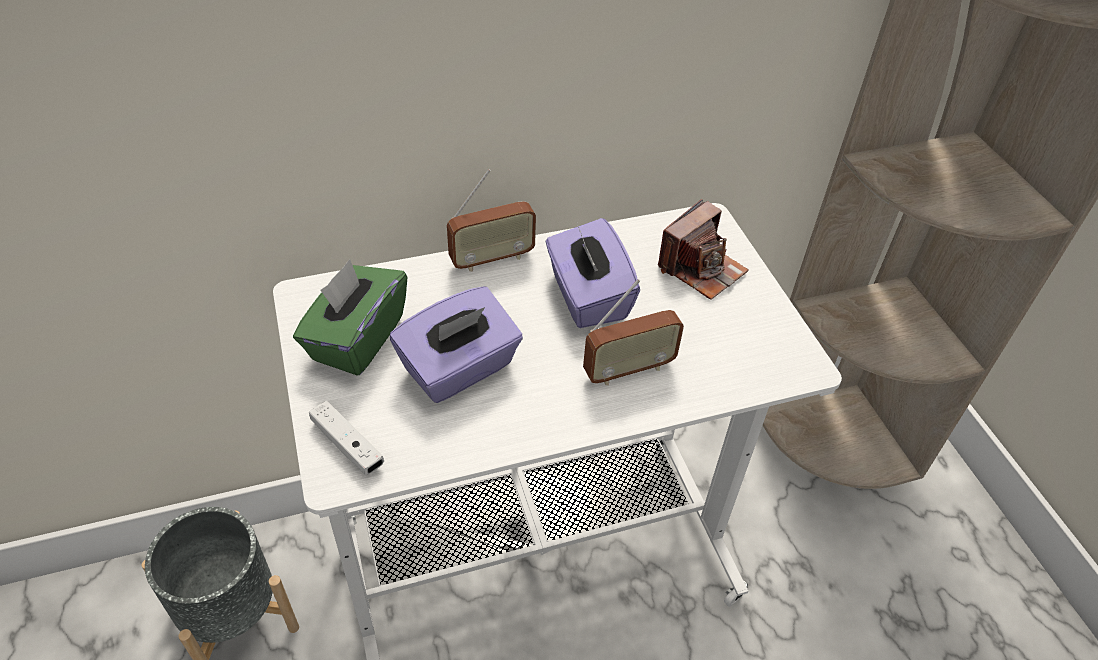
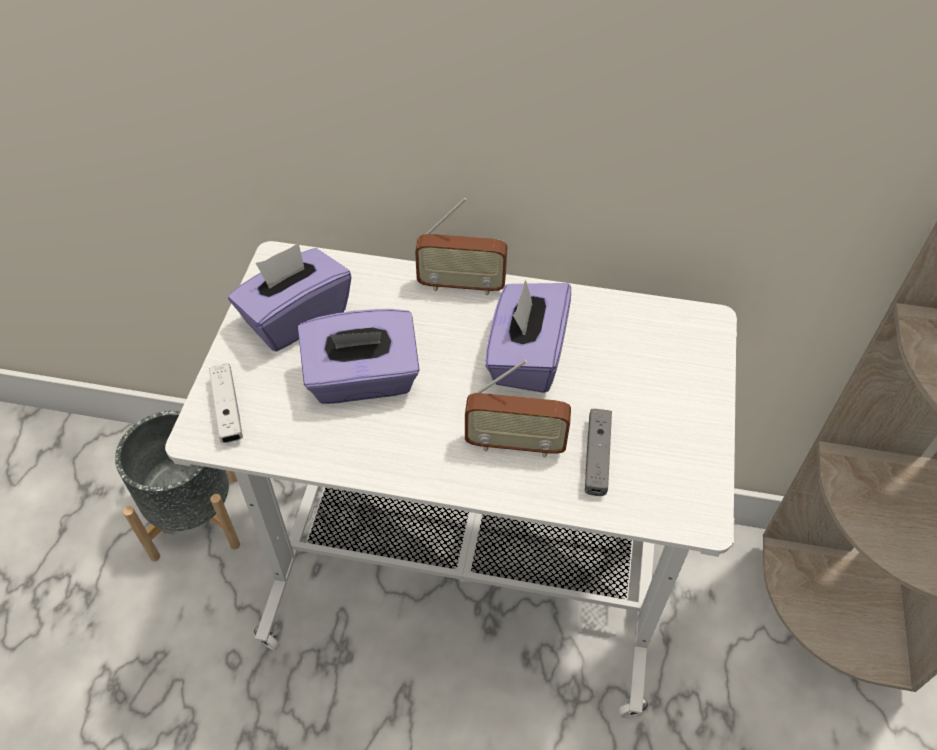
camera: 30 degrees right, 5 degrees up
green tissue box [293,259,408,376] -> purple tissue box [228,243,351,351]
camera [658,199,748,300] -> none
none -> grey game controller [585,409,612,496]

